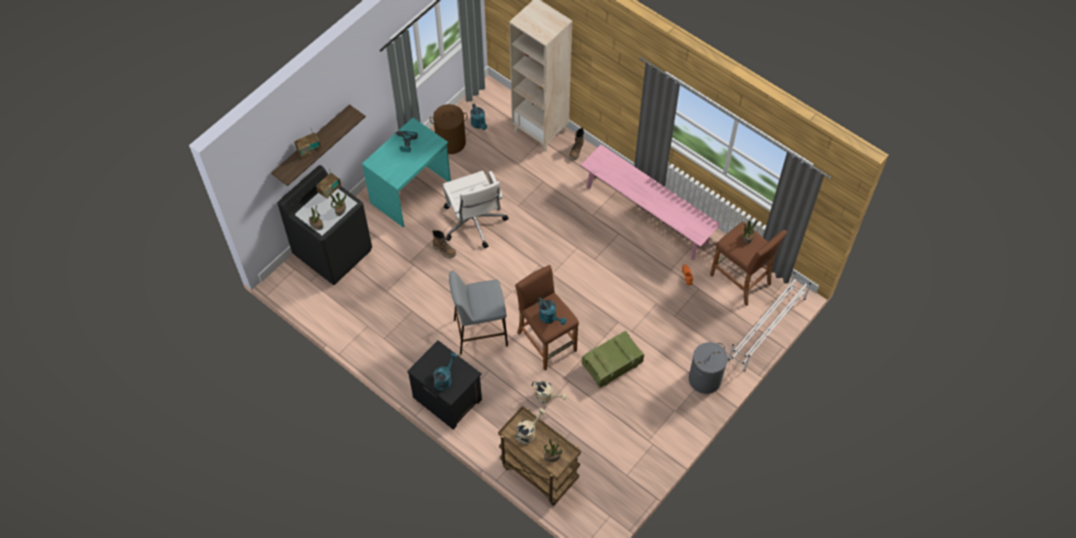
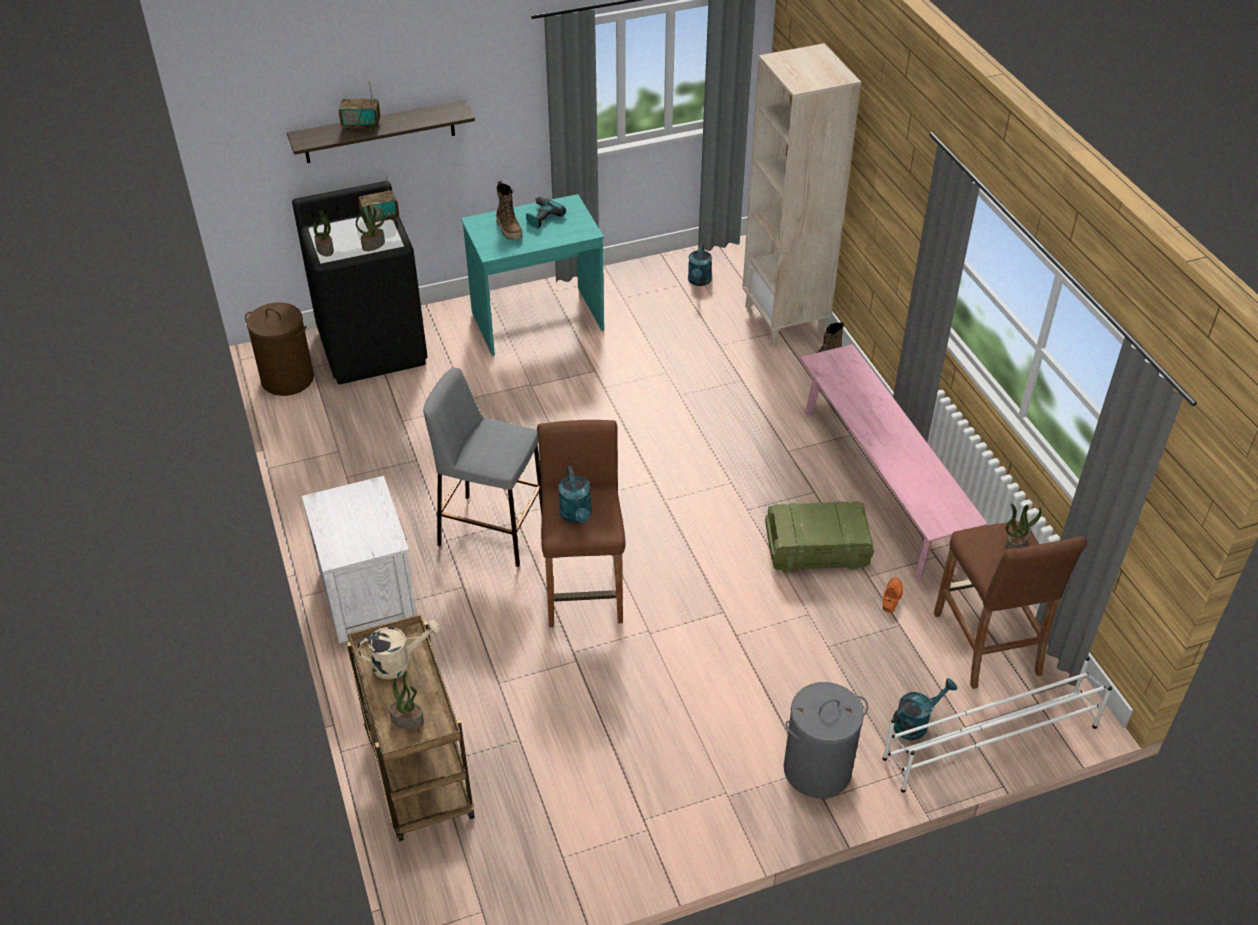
camera: 30 degrees right, 15 degrees down
black nightstand [407,340,482,430] -> white nightstand [302,476,417,644]
brown laundry basket [430,104,468,154] -> brown laundry basket moved to [245,302,314,396]
boot [432,230,456,258] -> boot moved to [496,180,522,240]
turquoise watering can [433,353,458,391] -> turquoise watering can moved to [893,678,957,740]
white office chair [443,171,509,249] -> none
beige watering can [532,381,567,403] -> none
crate [582,331,644,388] -> crate moved to [765,501,874,572]

